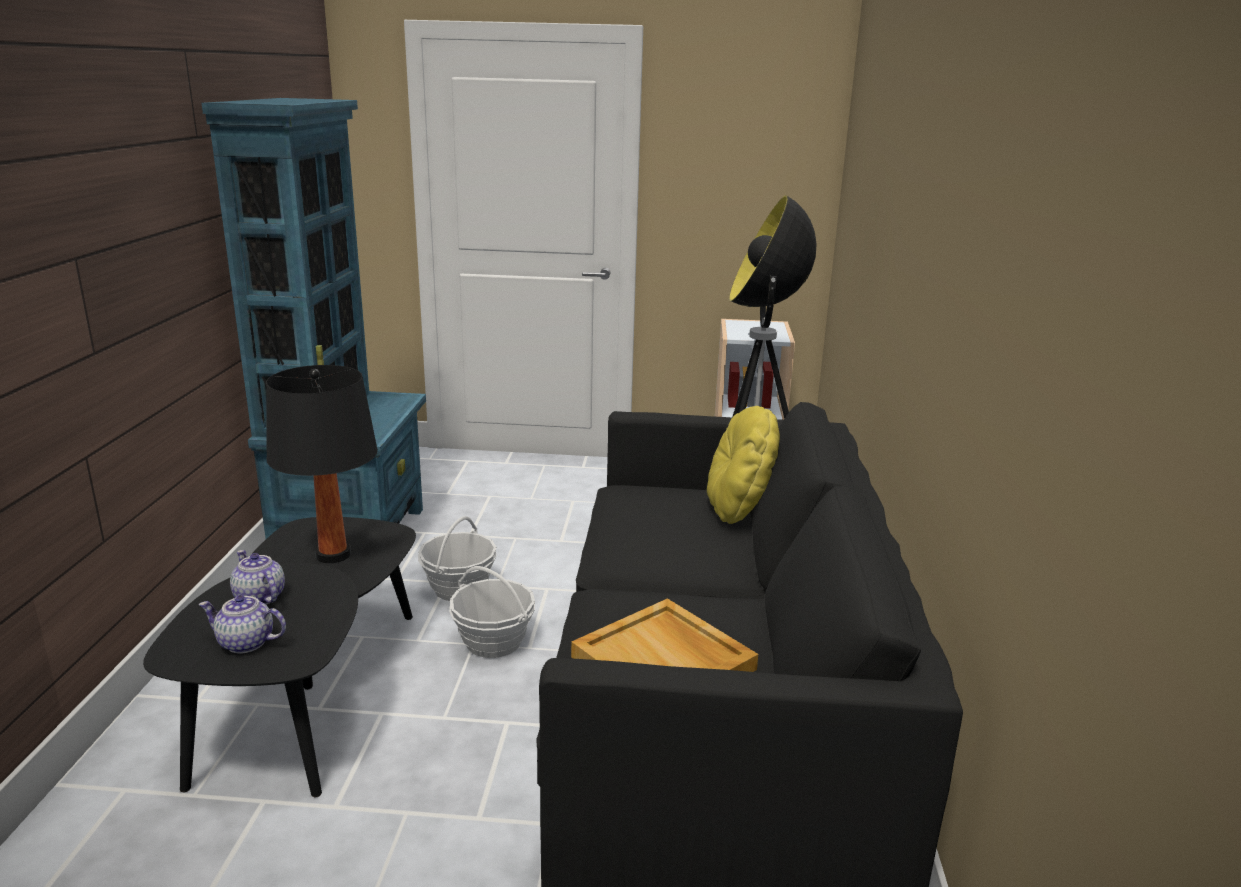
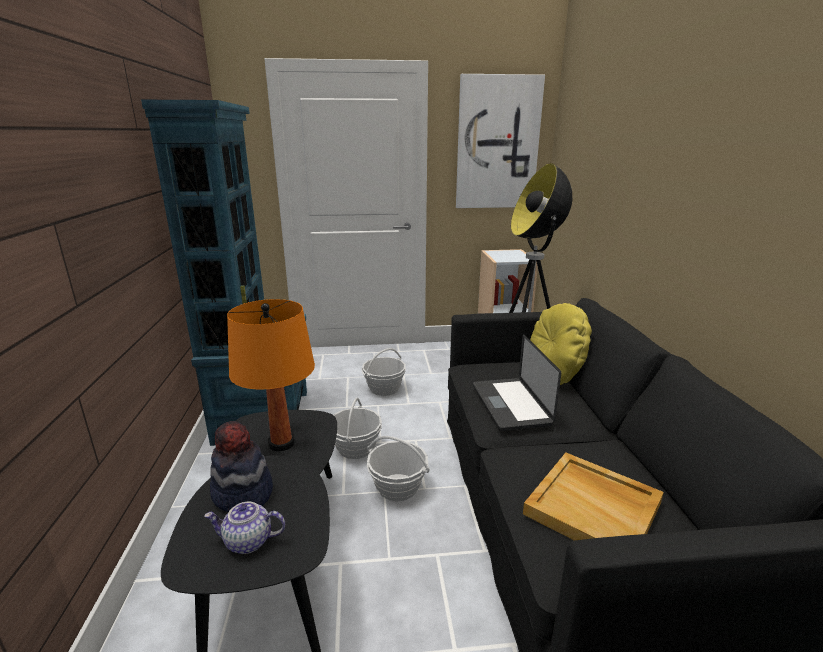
camera: 10 degrees left, 0 degrees up
teapot [230,550,285,605] -> hat [210,421,273,512]
black table lamp [266,365,378,563] -> orange table lamp [227,299,315,451]
none -> basket [362,348,406,396]
none -> picture [456,74,545,208]
none -> laptop [473,334,561,431]

